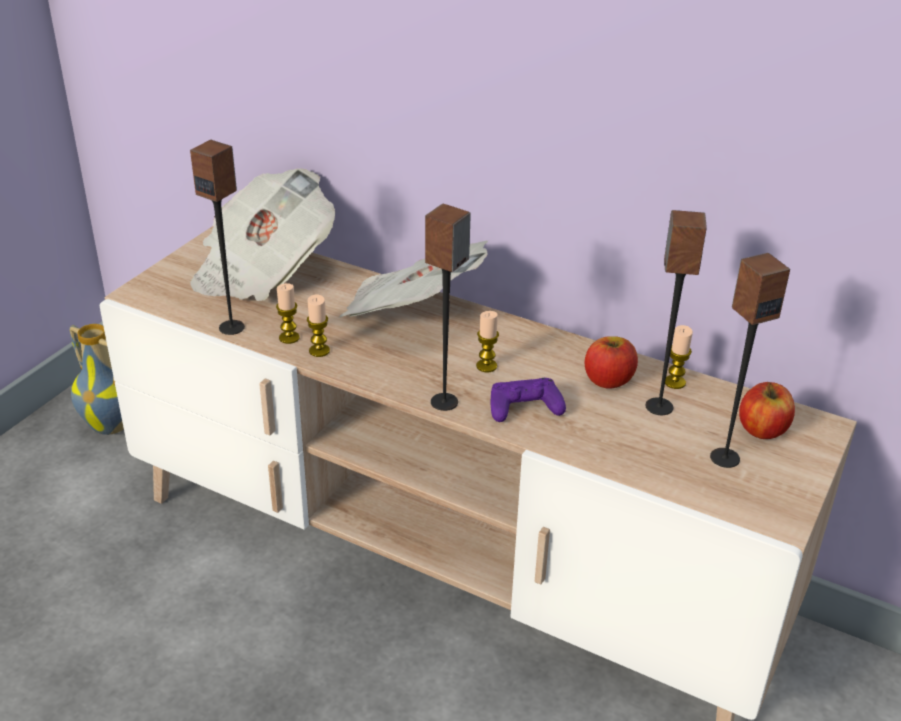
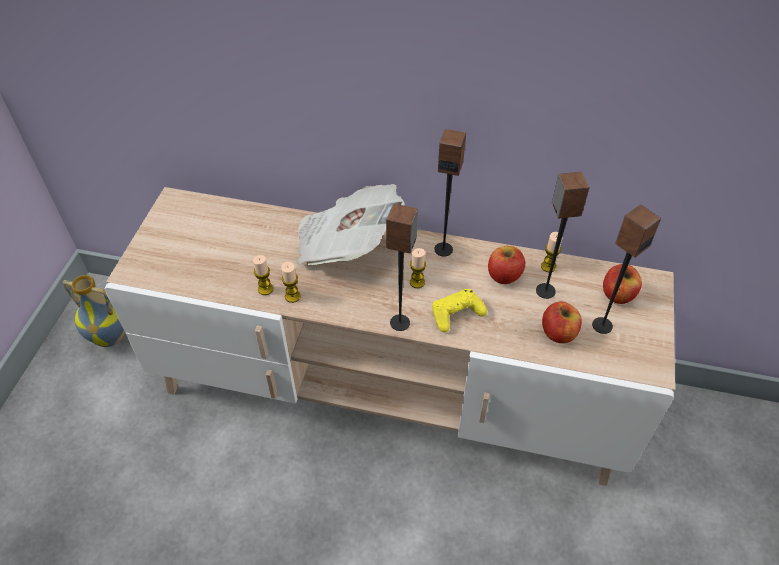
camera: 15 degrees left, 15 degrees up
speaker [190,140,245,335] -> speaker moved to [434,129,466,257]
newspaper [190,168,335,301] -> none
purple game controller [491,378,566,422] -> yellow game controller [432,289,487,332]
none -> apple [542,302,582,343]

